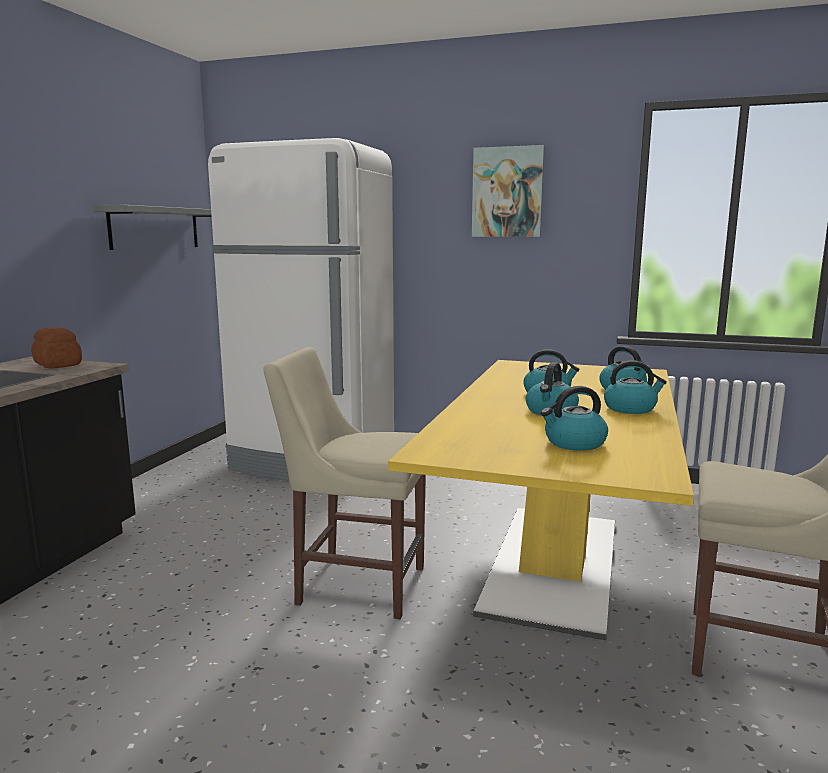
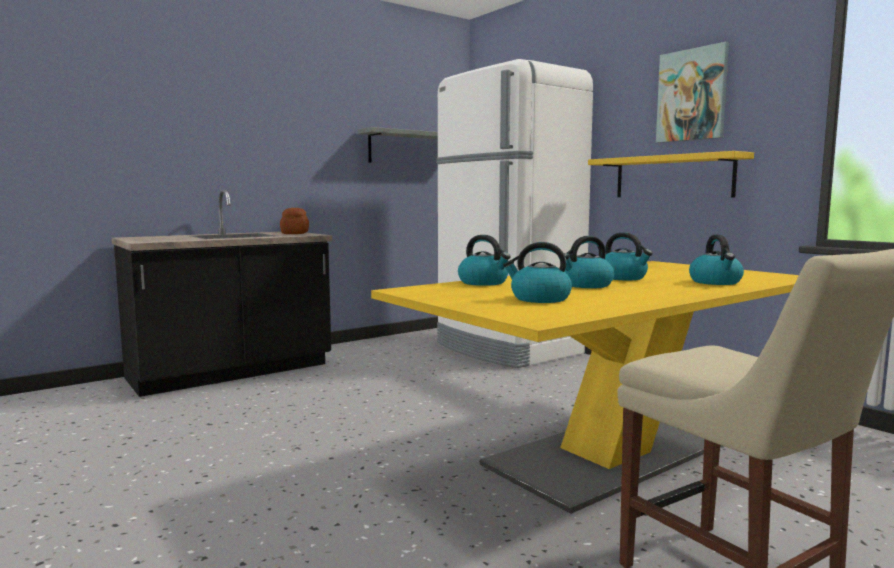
camera: 35 degrees right, 5 degrees down
beige chair [263,347,426,619] -> none
kettle [604,360,667,414] -> kettle moved to [458,235,511,286]
none -> yellow shelf [588,151,754,197]

